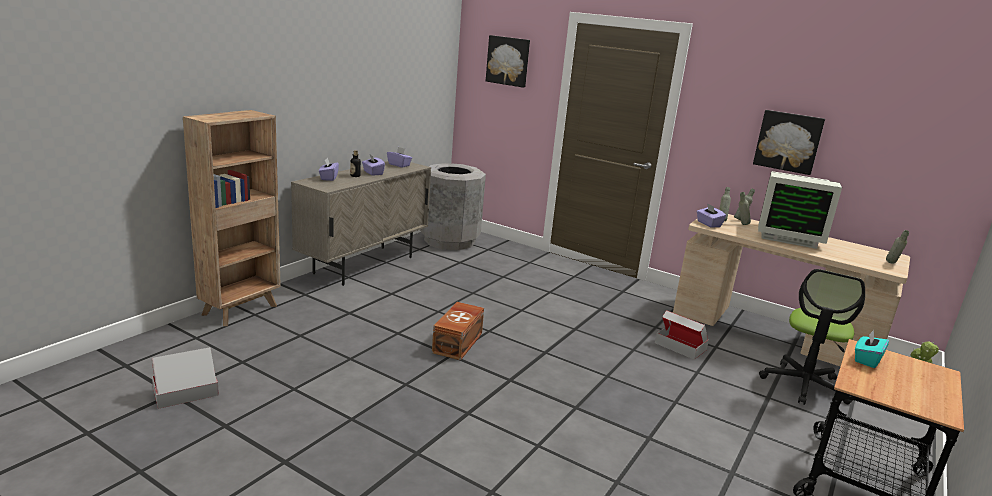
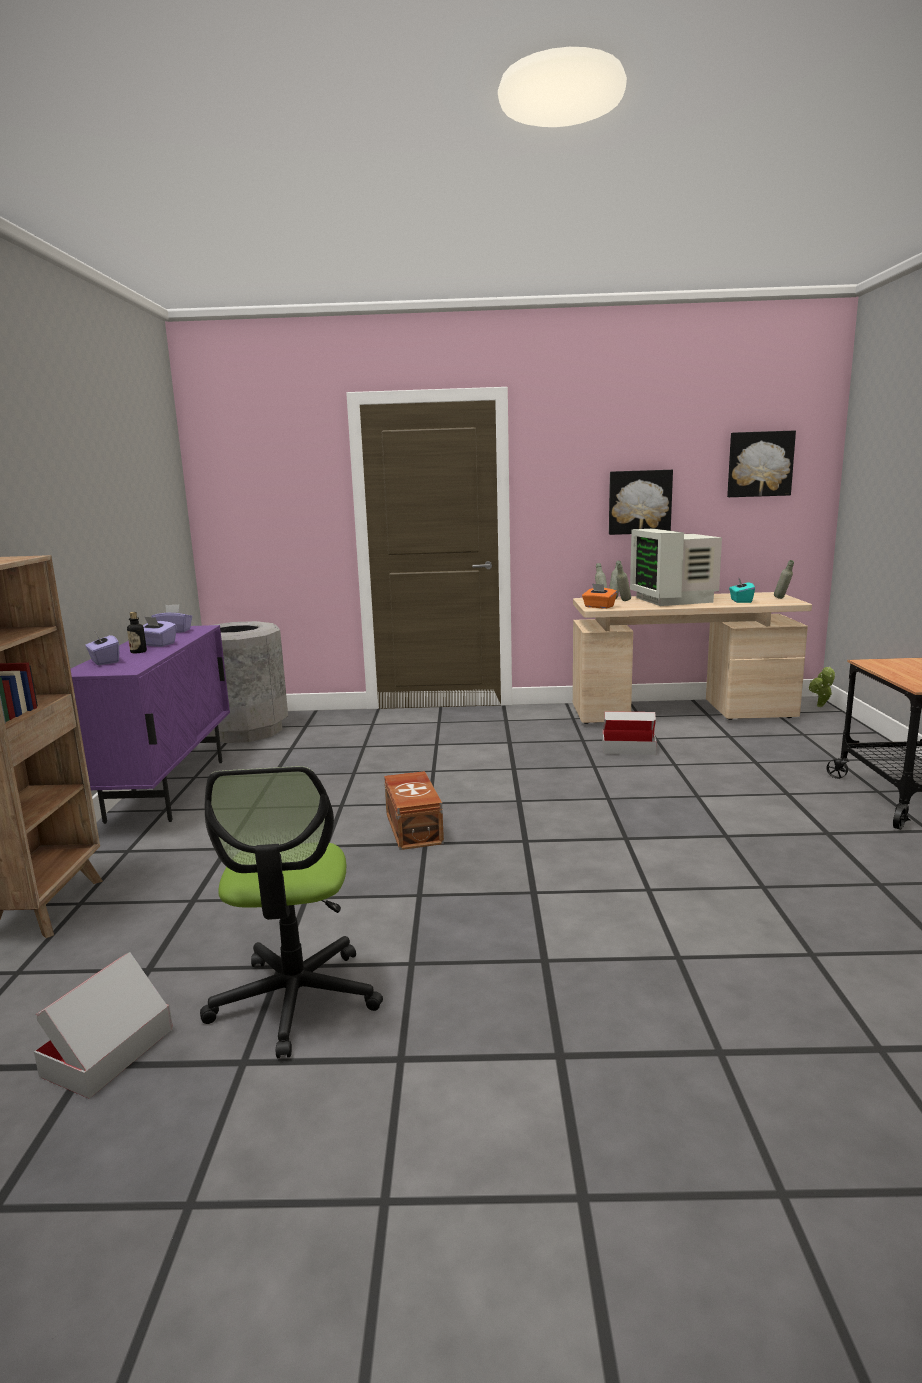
camera: 30 degrees left, 5 degrees down
beige cabinet [291,161,431,286] -> purple cabinet [71,625,230,824]
picture [486,35,530,88] -> picture moved to [727,430,796,497]
purple tissue box [697,203,726,228] -> orange tissue box [582,583,617,609]
monitor [758,171,842,249] -> monitor turned 90 degrees clockwise [630,528,722,606]
office chair [759,269,865,405] -> office chair moved to [200,766,383,1058]
turquoise tissue box [855,330,889,368] -> turquoise tissue box moved to [729,578,755,603]

